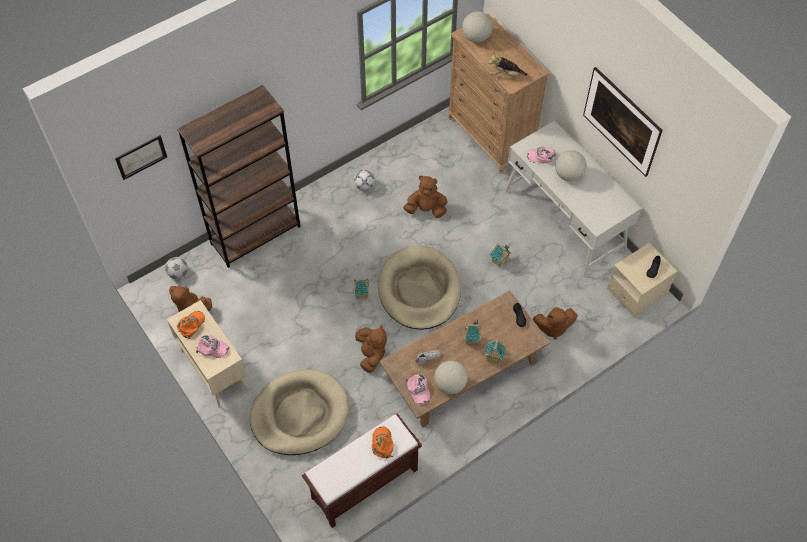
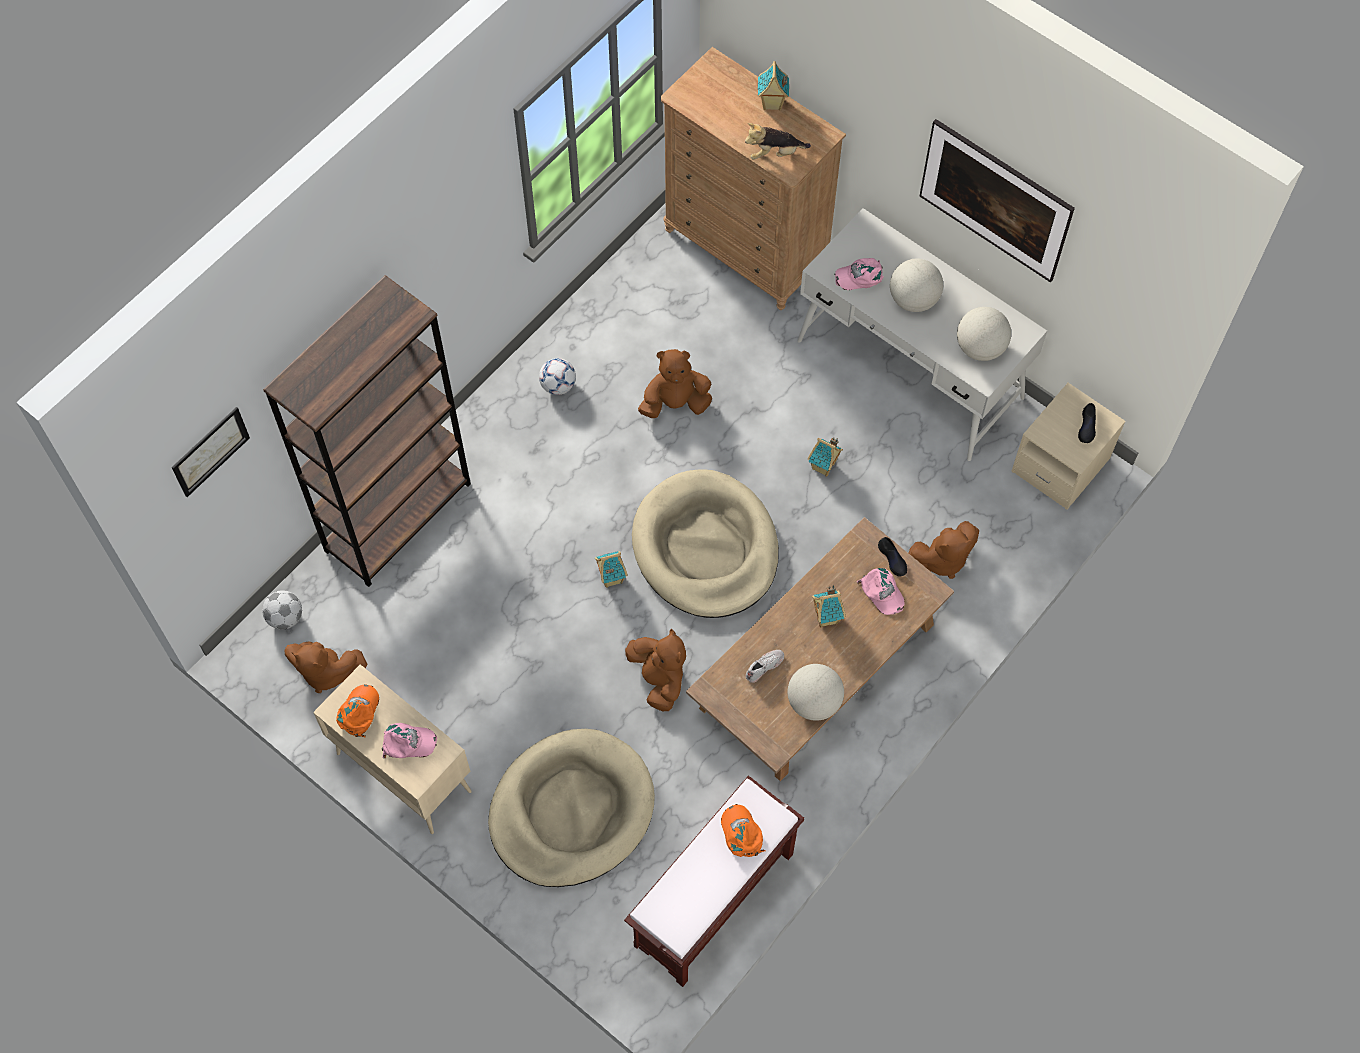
camera: 15 degrees left, 5 degrees up
pink cap [406,375,430,404] -> pink cap moved to [857,568,905,615]
globe [462,11,493,43] -> globe moved to [957,307,1011,361]
toy house [484,338,506,365] -> toy house moved to [758,61,789,111]

